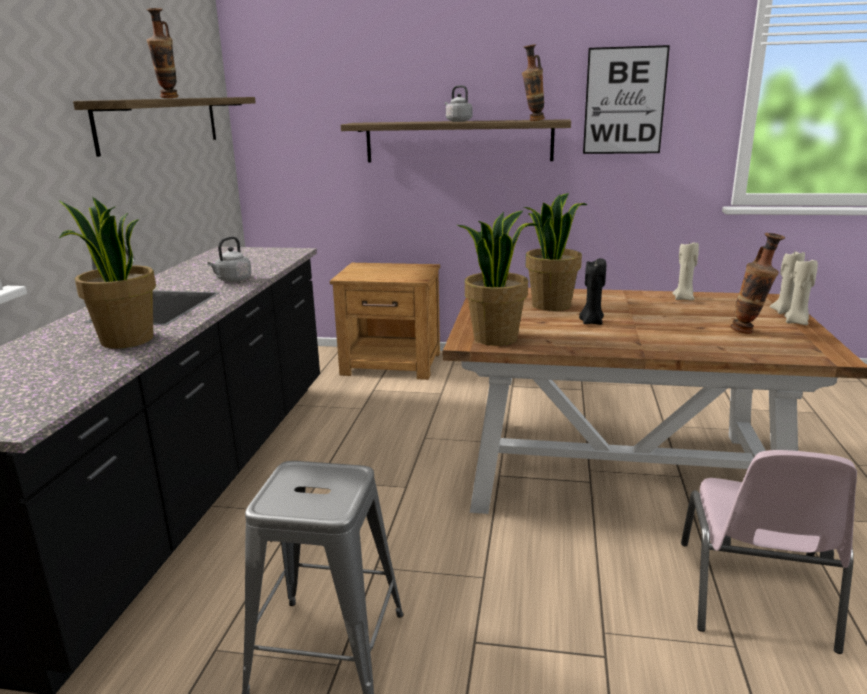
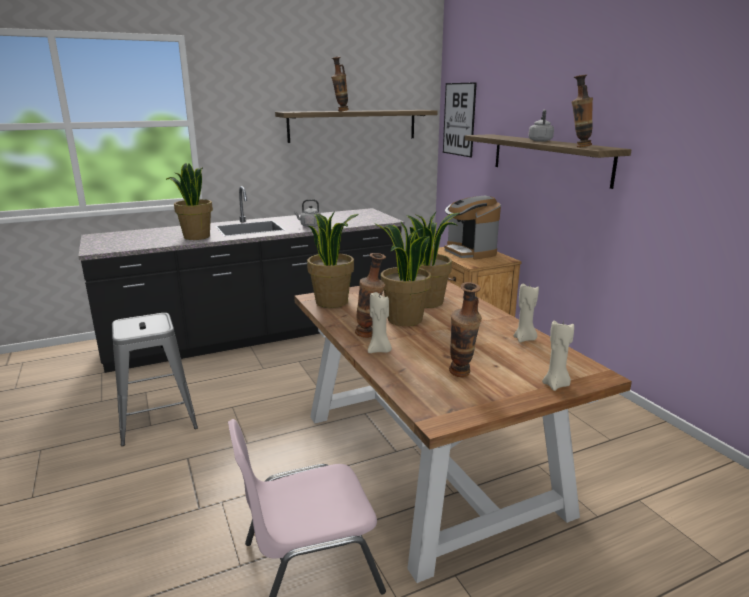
camera: 55 degrees right, 0 degrees up
black candle [579,258,606,325] -> potted plant [375,222,431,326]
picture [583,45,670,154] -> picture moved to [443,82,477,157]
beige candle [784,257,818,325] -> beige candle moved to [368,292,392,353]
none -> vase [355,253,386,338]
none -> coffee machine [444,196,501,259]

